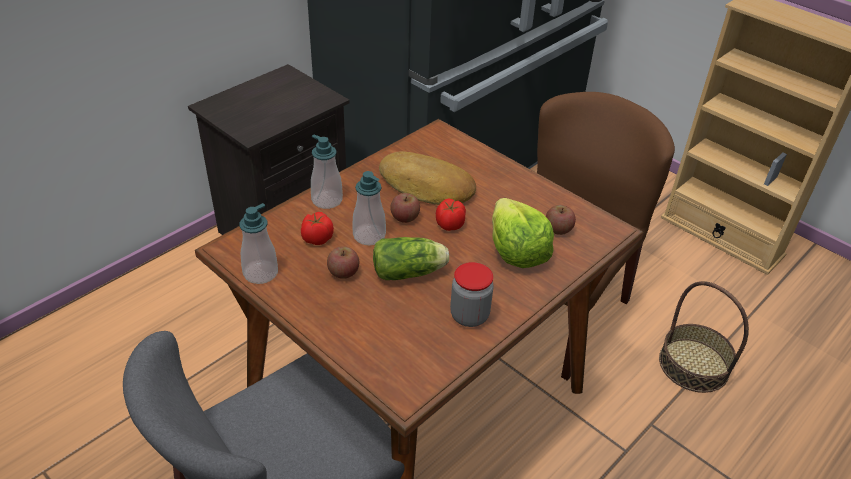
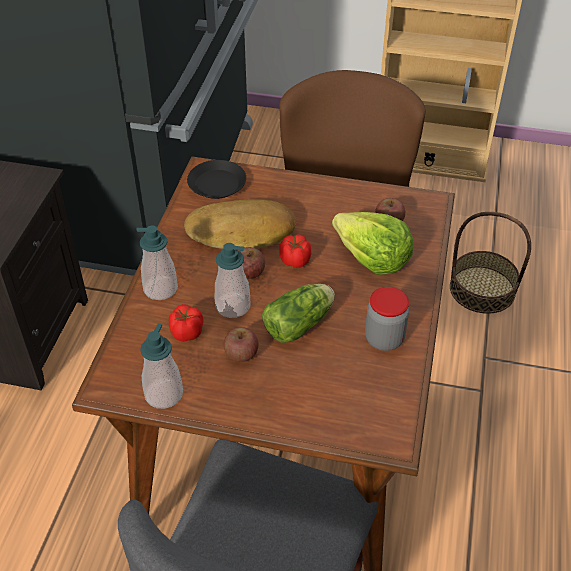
camera: 30 degrees left, 5 degrees up
none -> black plate [187,160,246,199]

